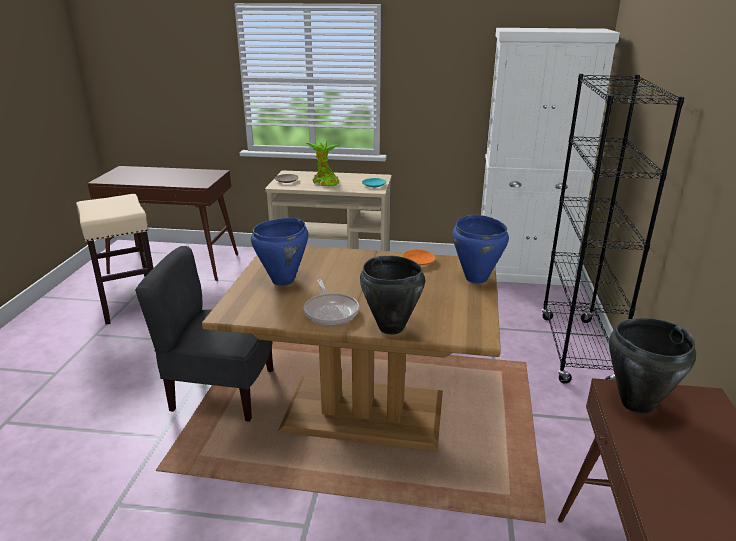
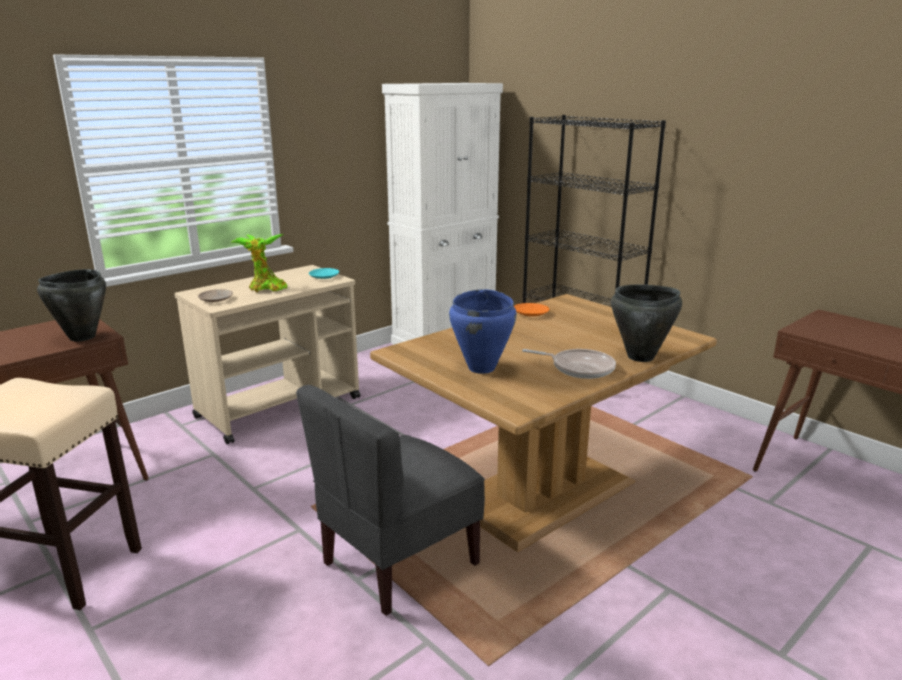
camera: 50 degrees left, 5 degrees down
blue cooking pot [453,215,509,284] -> none
black cooking pot [609,318,696,414] -> black cooking pot moved to [37,269,106,341]

